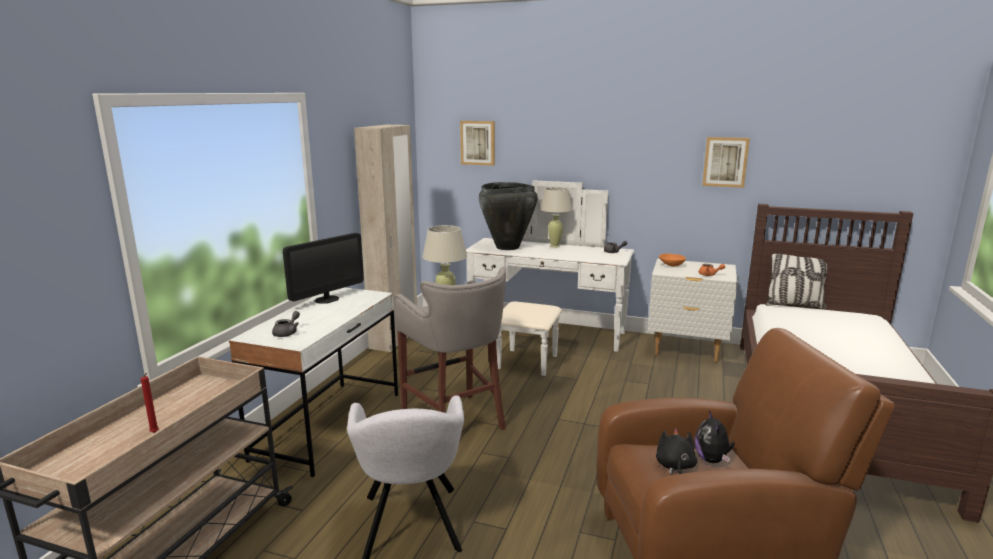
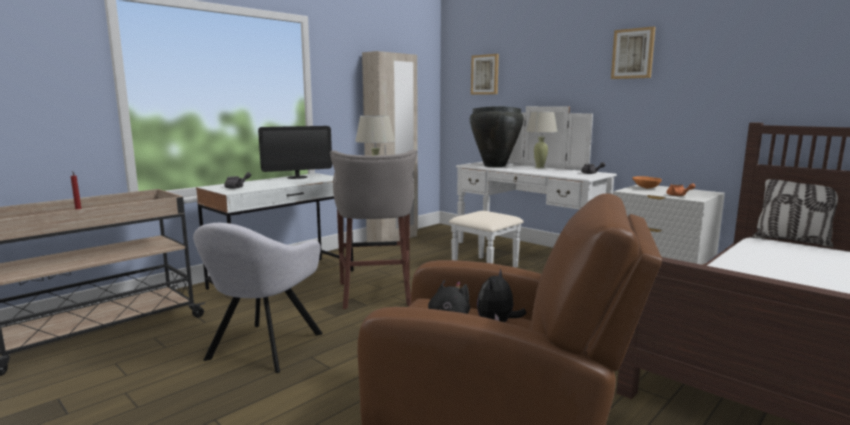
camera: 25 degrees right, 5 degrees down
picture [702,137,750,188] -> picture moved to [611,26,655,79]

